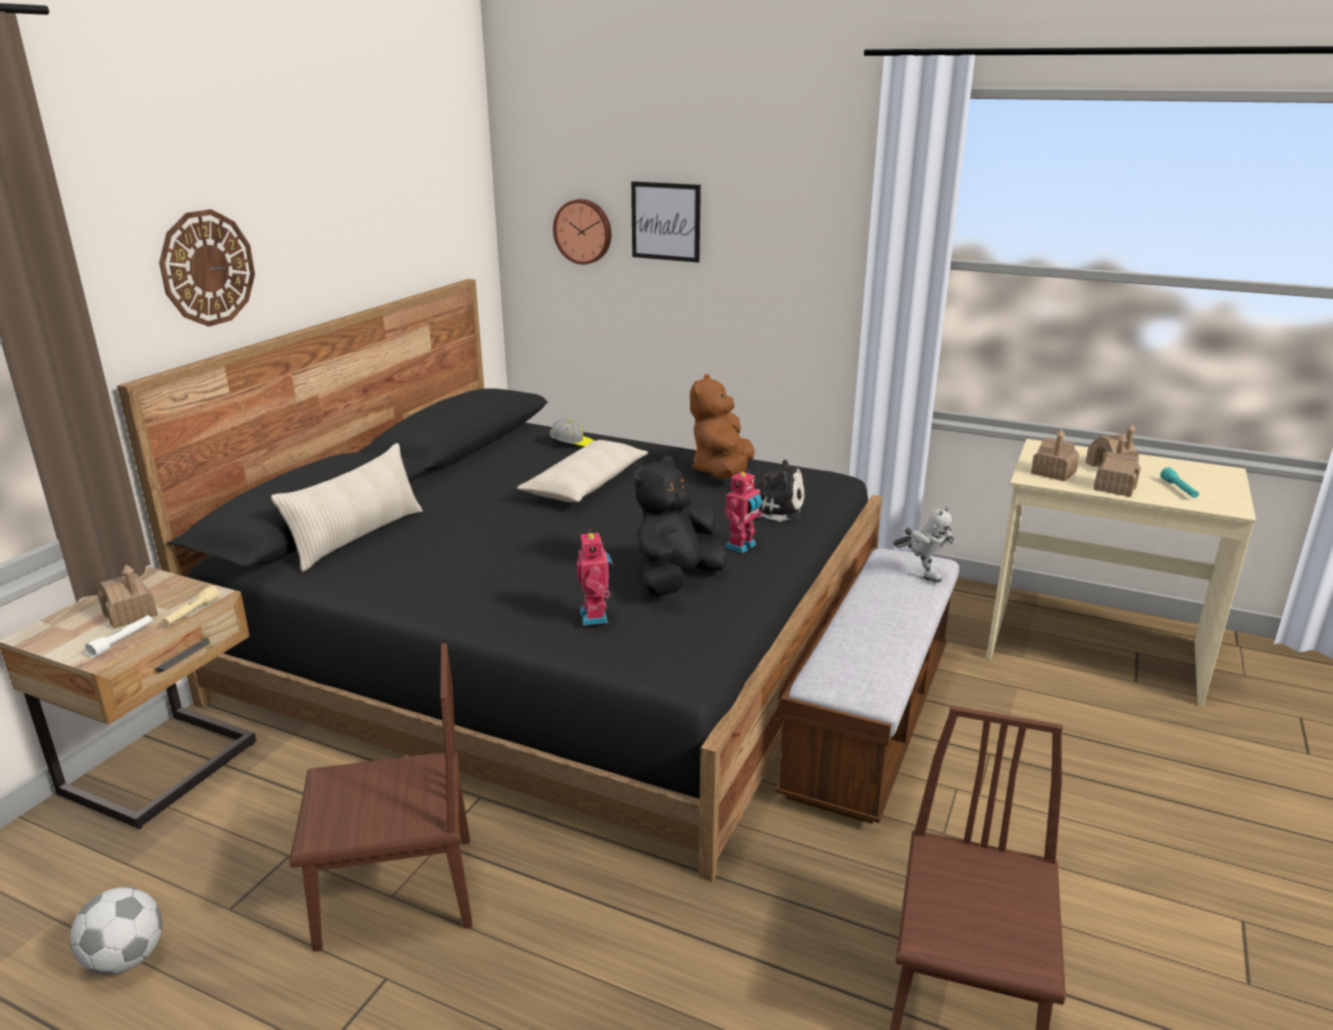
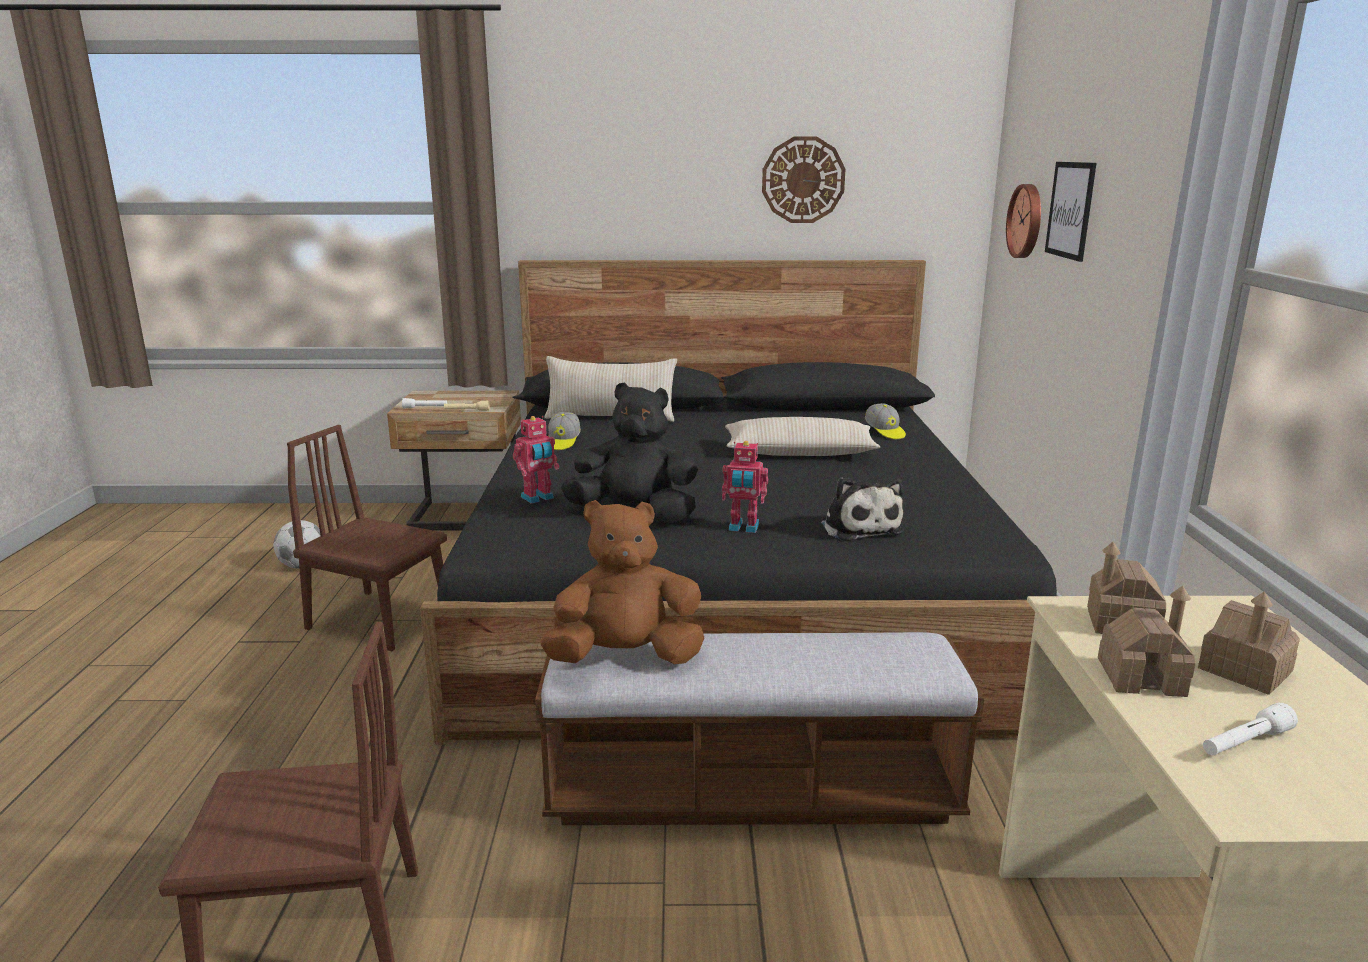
camera: 65 degrees right, 5 degrees down
toy house [97,565,158,629] -> none
wall clock [159,209,255,327] -> wall clock moved to [762,136,845,223]
brown chair [289,643,472,952] -> brown chair turned 150 degrees clockwise [287,425,447,651]
brown plush toy [690,374,755,479] -> brown plush toy moved to [540,500,704,664]
toy robot [893,506,956,583] -> none
turquoise flashlight [1160,467,1199,498] -> white flashlight [1203,703,1298,755]
none -> cap [548,412,581,450]

